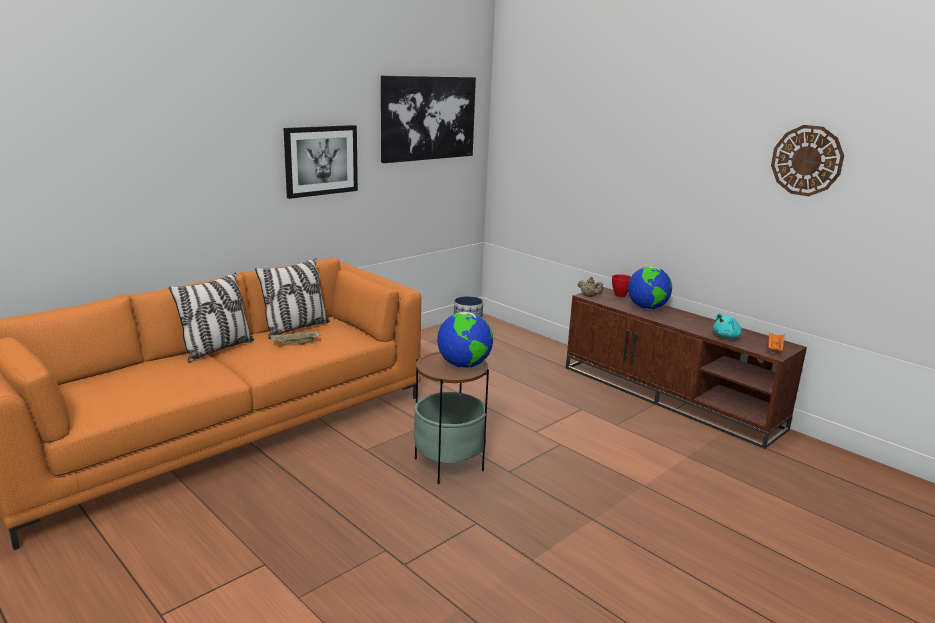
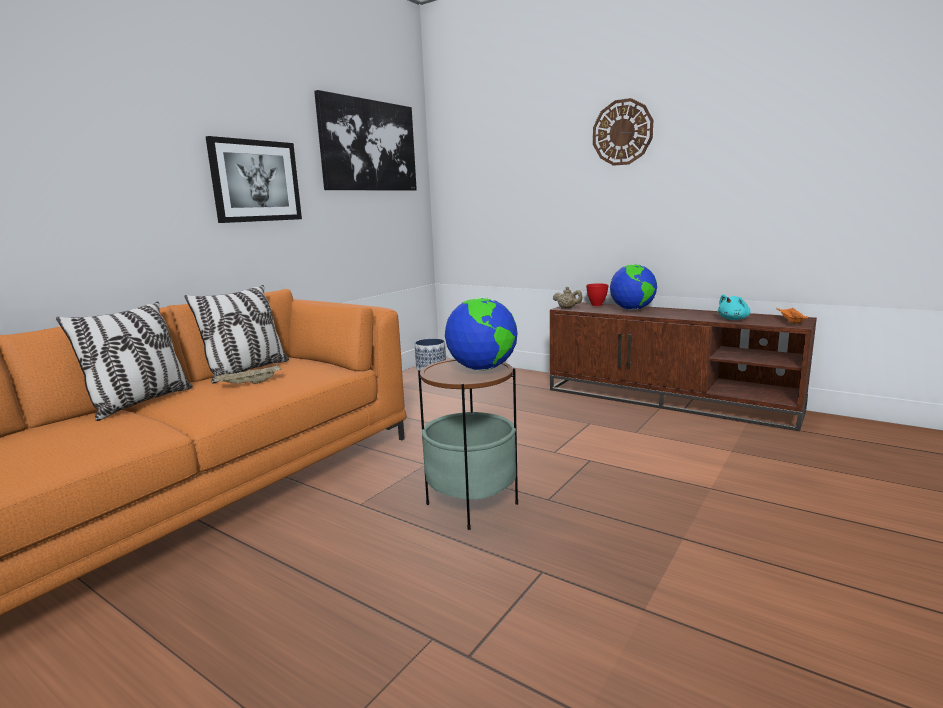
camera: 10 degrees left, 5 degrees down
wall clock [771,125,844,196] -> wall clock moved to [593,98,653,166]

